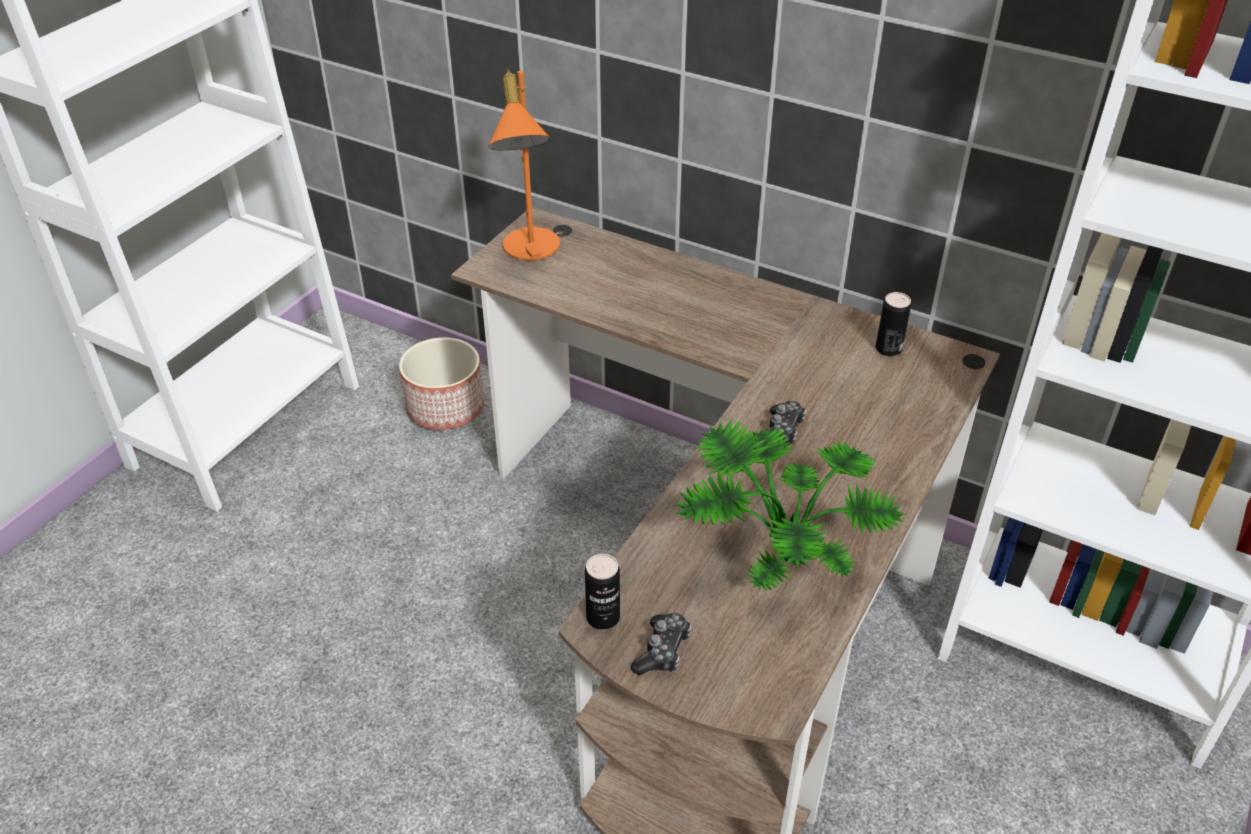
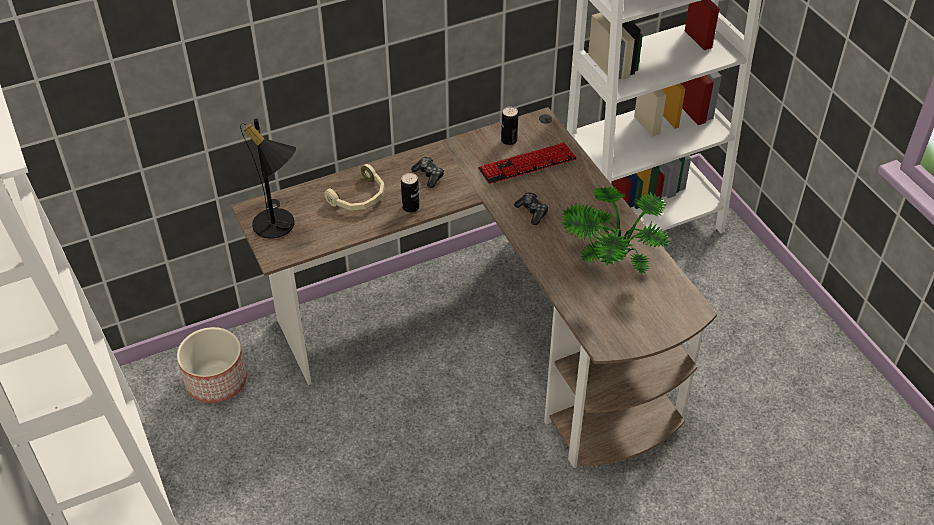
camera: 55 degrees left, 5 degrees up
orange table lamp [488,69,560,260] -> black table lamp [240,118,296,239]
can [585,554,620,630] -> can moved to [401,173,419,213]
game controller [631,613,692,675] -> game controller moved to [411,157,444,188]
none -> beige headphones [324,164,385,211]
none -> keyboard [478,143,577,184]

